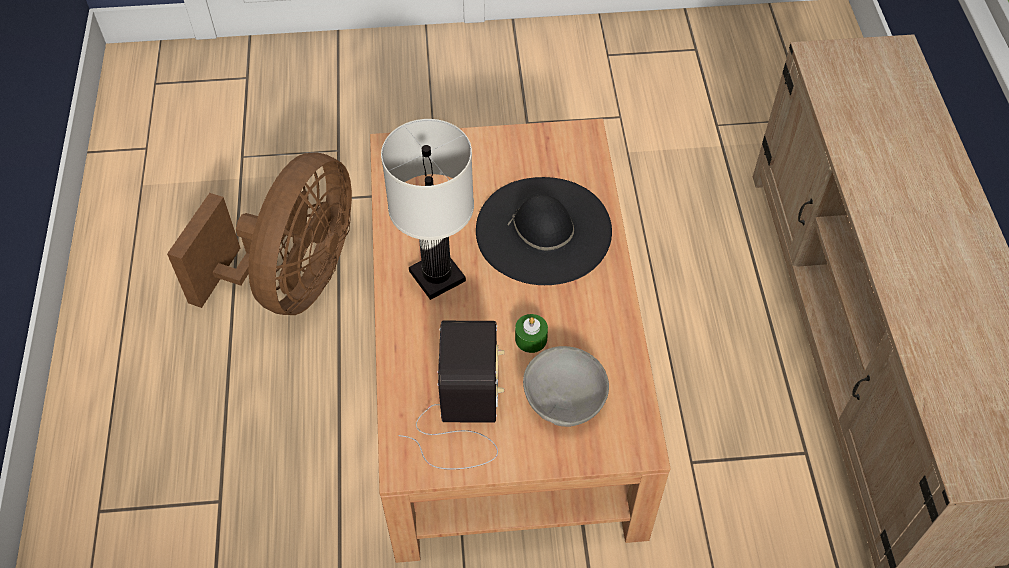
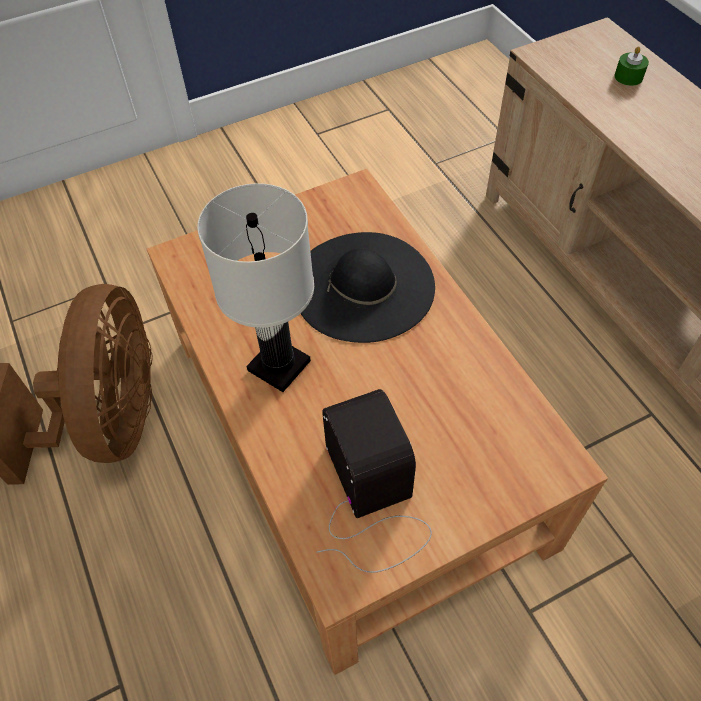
camera: 20 degrees left, 0 degrees up
green candle [515,314,548,353] -> green candle moved to [614,46,649,86]
grey bowl [523,346,609,427] -> none

